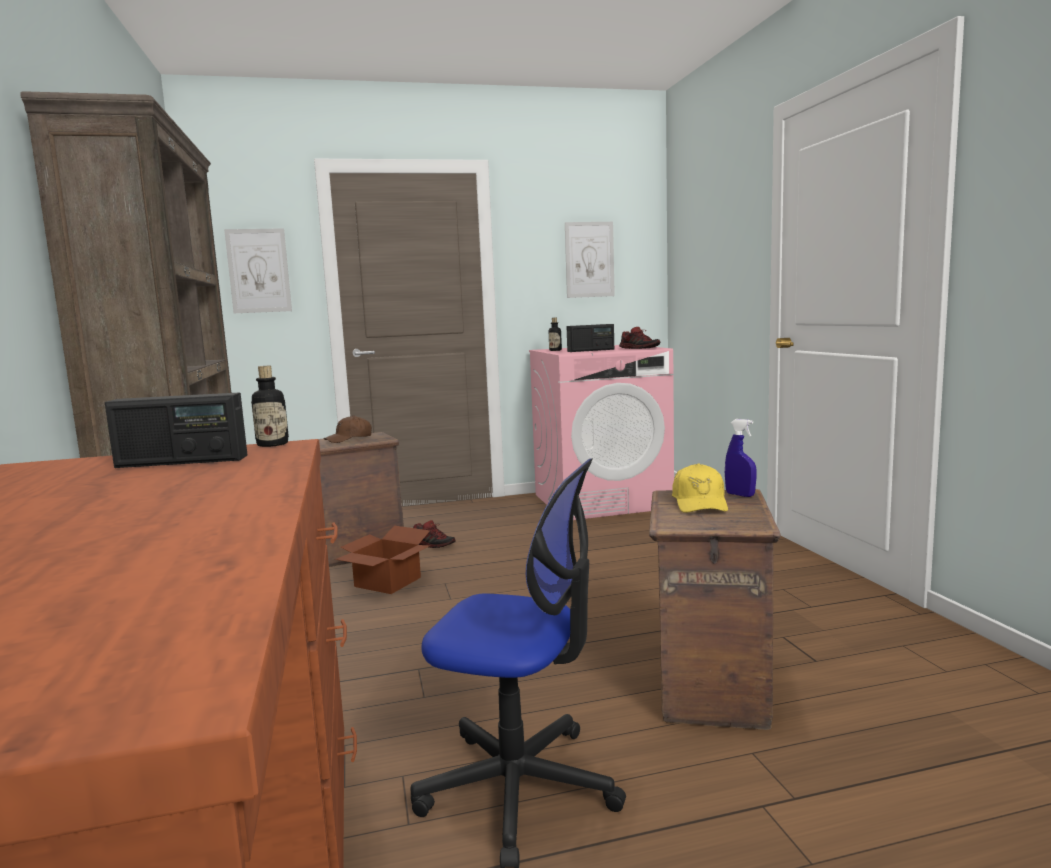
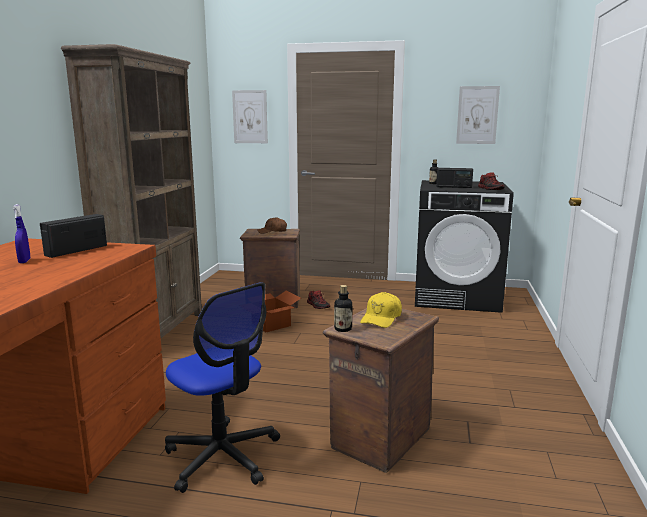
camera: 25 degrees right, 5 degrees up
radio [105,392,247,468] -> radio turned 105 degrees clockwise [40,214,107,258]
bottle [251,366,289,447] -> bottle moved to [334,285,352,332]
pink washing machine [529,345,674,520] -> black washing machine [415,180,514,313]
blue spray bottle [725,419,756,497] -> blue spray bottle moved to [12,204,30,263]

